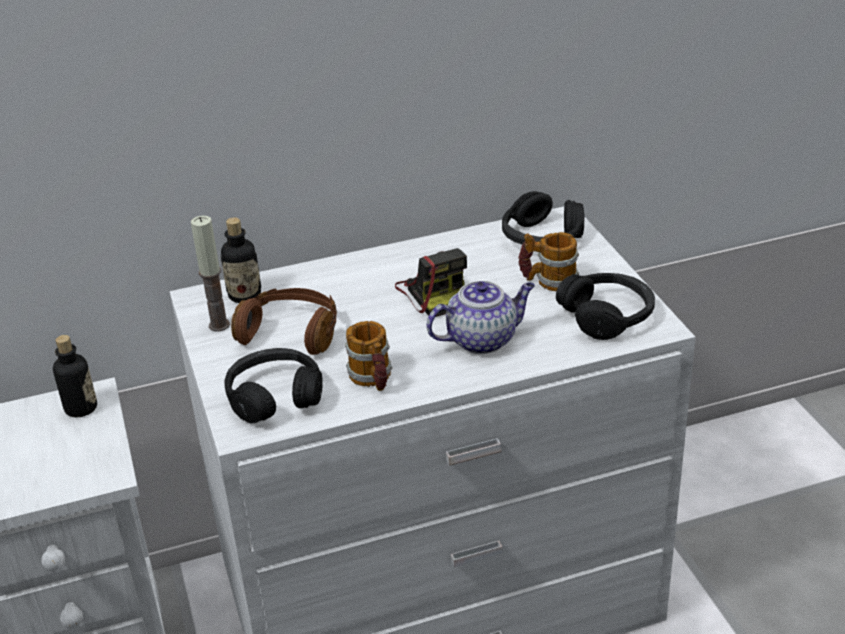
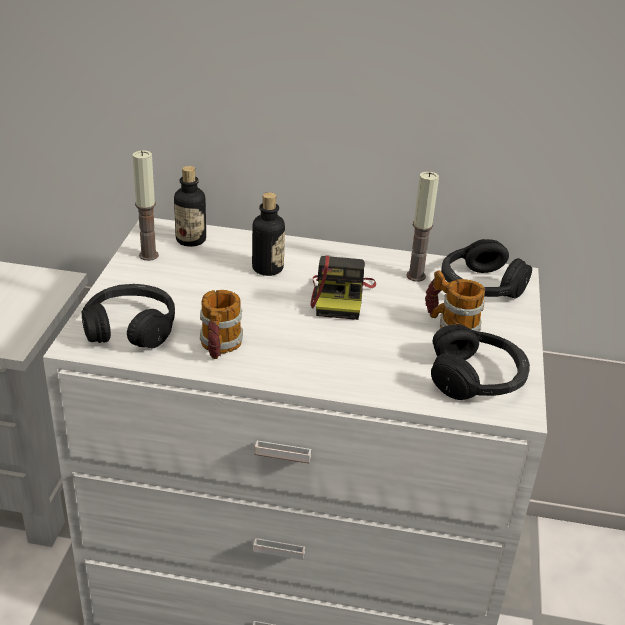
camera: 25 degrees right, 0 degrees up
bottle [53,335,97,417] -> bottle moved to [252,192,285,276]
brown headphones [231,288,337,355] -> none
teapot [426,281,535,354] -> none
none -> candle [406,171,439,282]

